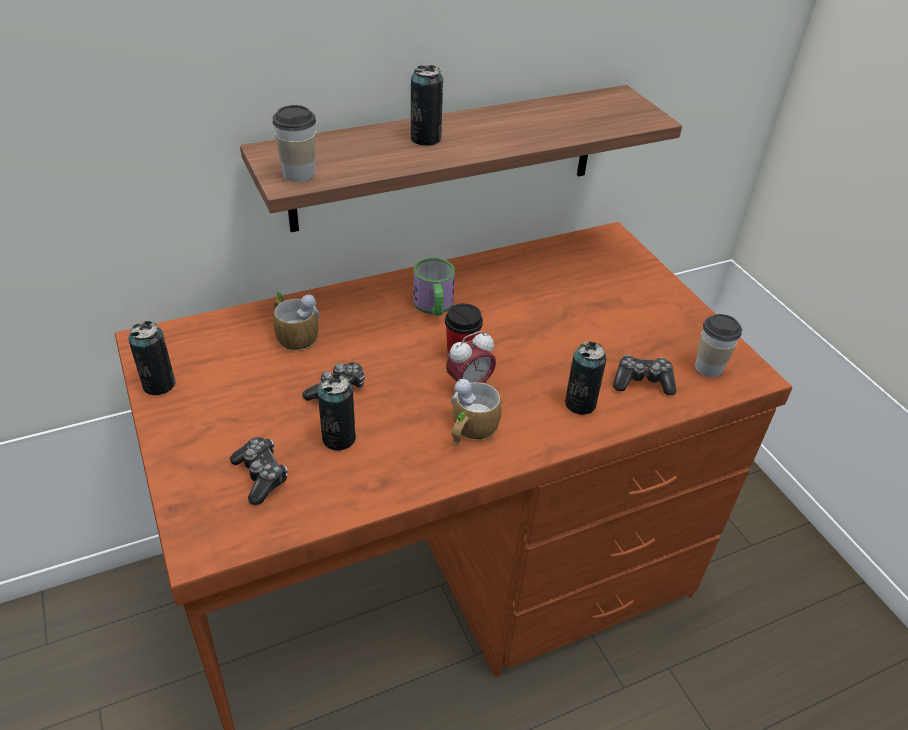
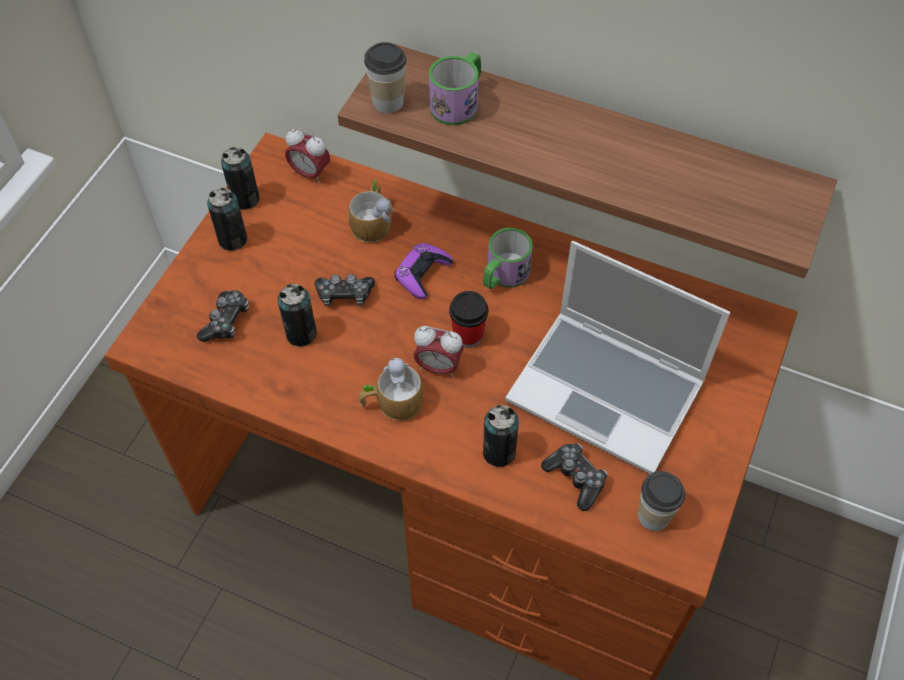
camera: 50 degrees right, 15 degrees up
can [411,65,443,146] -> can moved to [207,188,247,251]
none -> alarm clock [285,128,330,184]
none -> purple game controller [394,243,453,299]
none -> mug [429,52,481,125]
none -> laptop [505,241,730,474]

